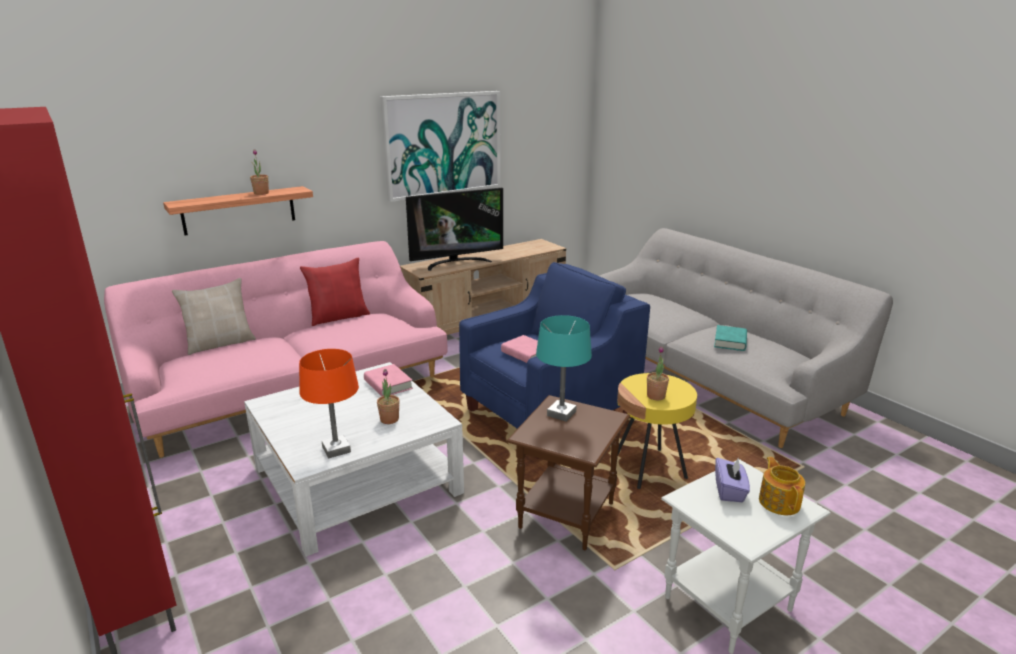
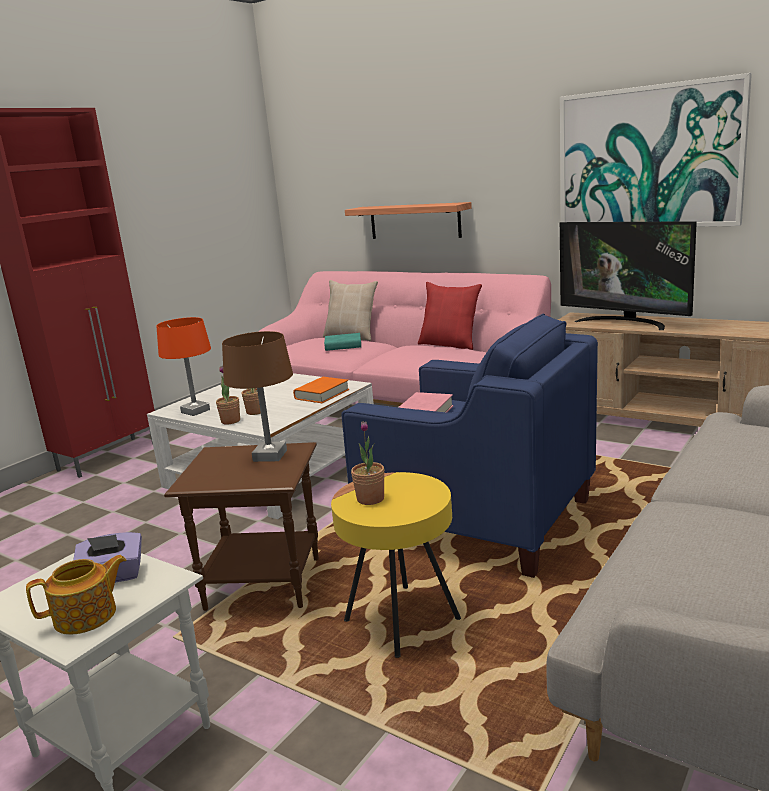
camera: 70 degrees right, 5 degrees down
potted plant [250,150,269,195] -> potted plant moved to [216,366,240,424]
pink book [364,364,413,396] -> orange book [293,377,349,403]
turquoise table lamp [536,315,592,422] -> brown table lamp [222,331,293,462]
turquoise book [714,325,747,351] -> turquoise book moved to [324,333,361,351]

